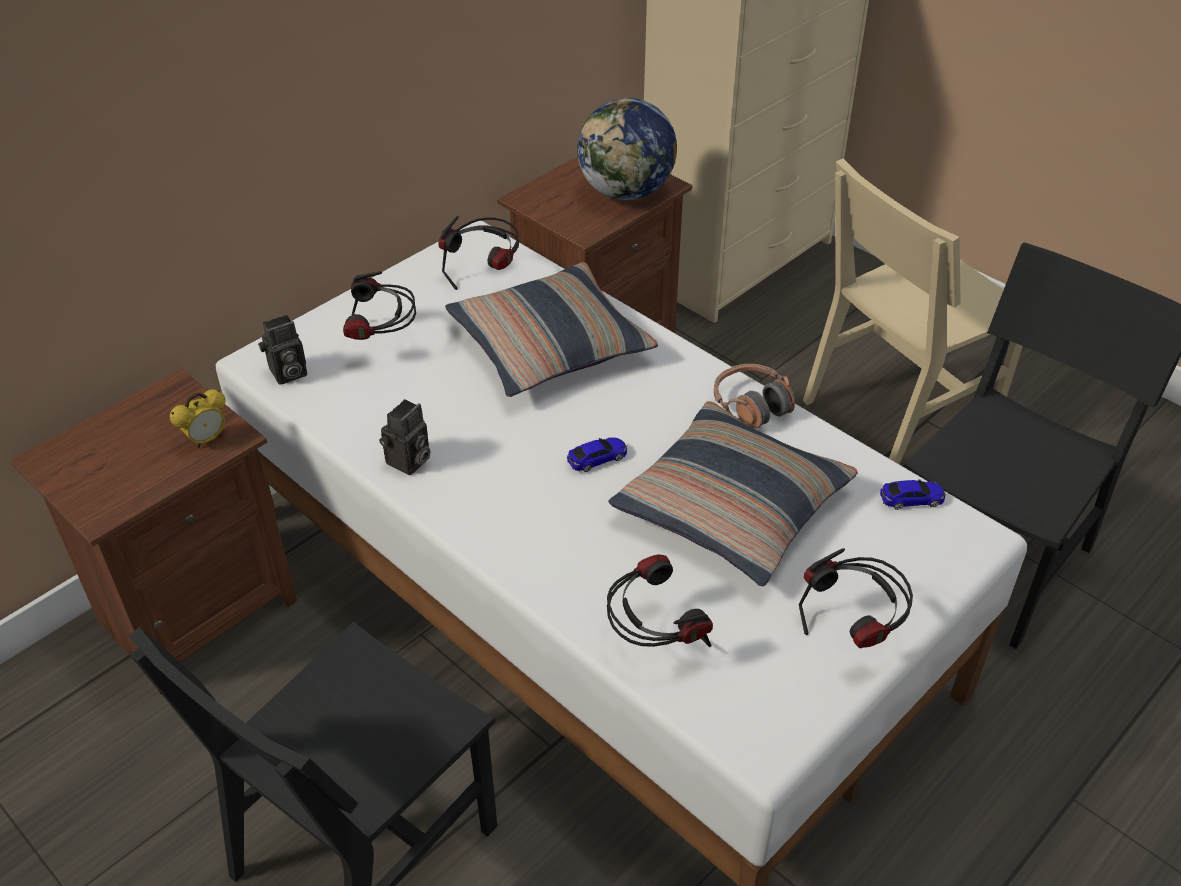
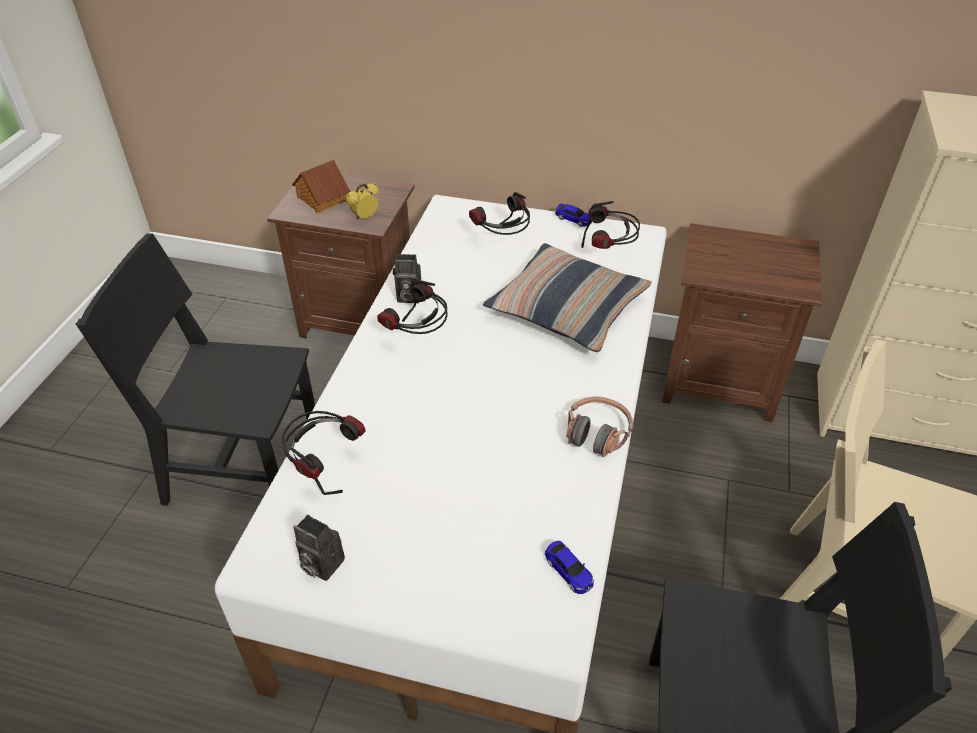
camera: 60 degrees right, 0 degrees up
alarm clock [170,389,225,448] -> alarm clock turned 120 degrees clockwise [346,183,379,220]
camera [258,315,307,385] -> camera moved to [294,515,345,581]
toy car [567,437,627,472] -> toy car moved to [555,204,592,227]
globe [577,98,677,200] -> none
pillow [608,401,857,586] -> none
headphones [799,548,913,648] -> headphones moved to [377,280,448,334]
none -> toy house [292,160,351,213]

